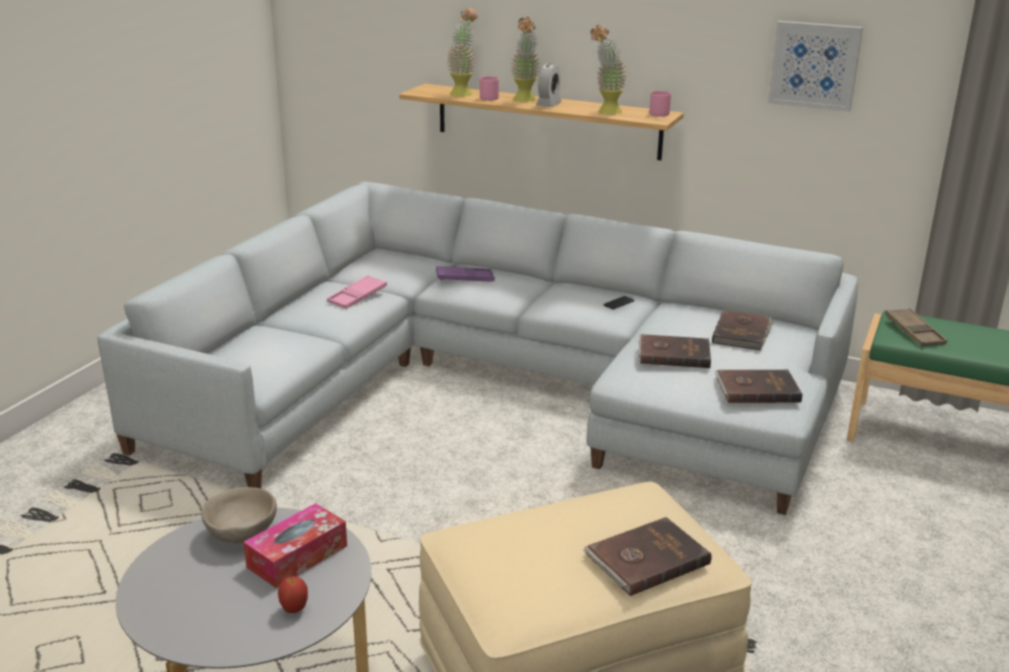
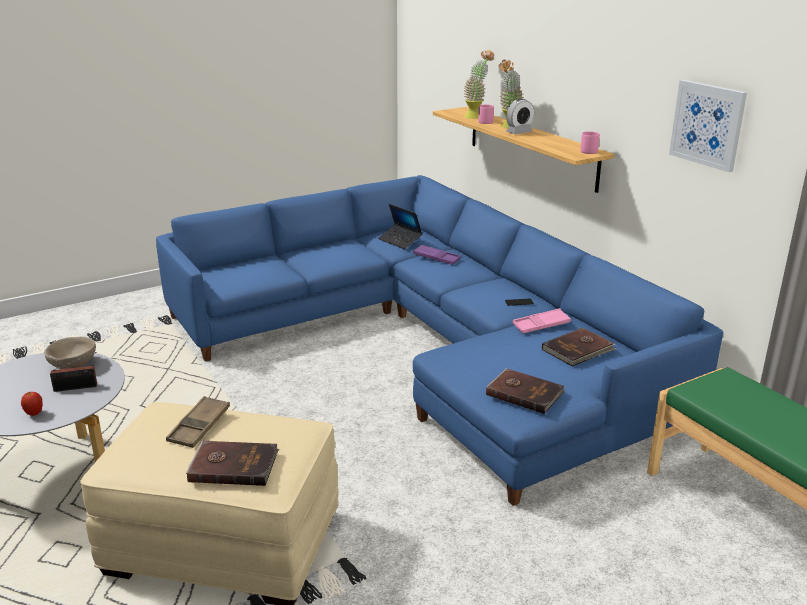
camera: 35 degrees right, 0 degrees up
grey sofa [97,182,858,515] -> blue sofa [156,175,723,506]
tissue box [244,503,347,588] -> radio [50,352,97,392]
pink tray [327,275,387,309] -> pink tray moved to [513,308,571,334]
potted plant [590,25,627,114] -> none
brown book [638,334,711,368] -> none
brown tray [885,308,947,347] -> brown tray moved to [166,396,230,448]
none -> laptop [378,204,423,249]

